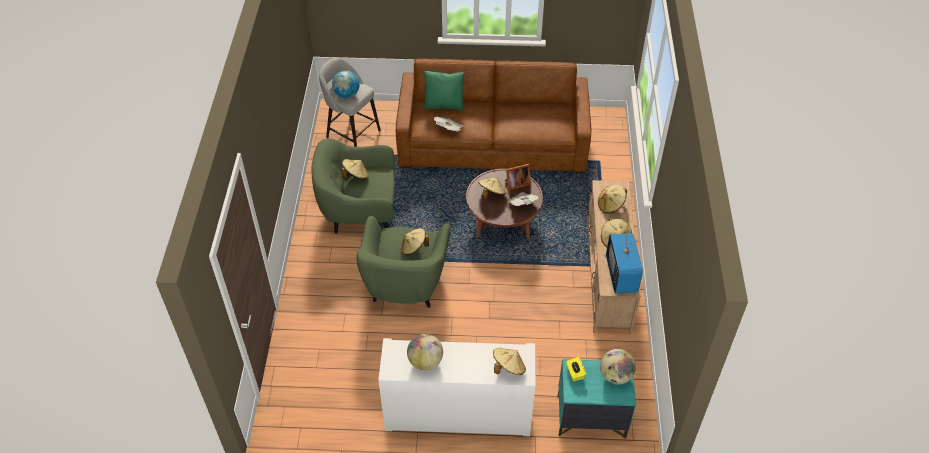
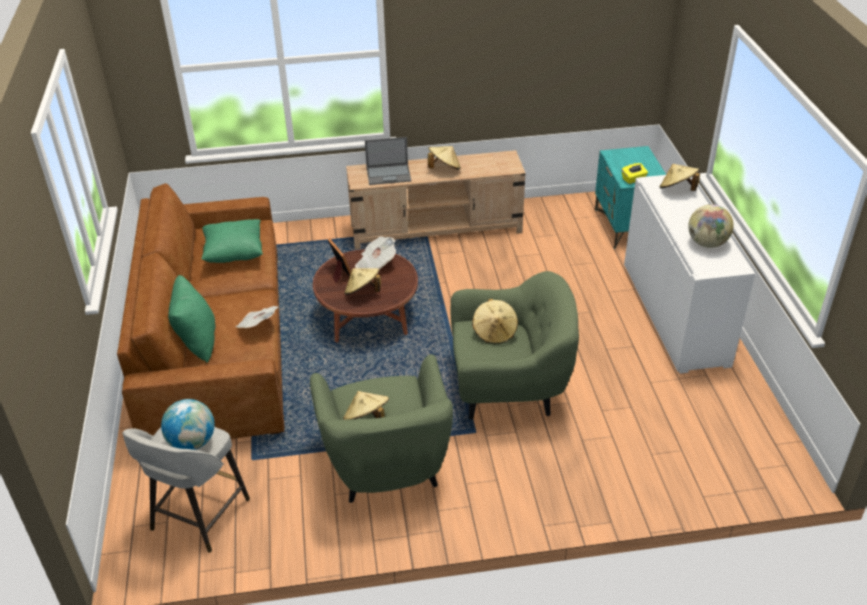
camera: 100 degrees left, 10 degrees down
beige hat [598,184,627,214] -> laptop [365,137,411,185]
globe [600,349,636,385] -> none
television [606,226,643,294] -> none
none -> green pillow [201,219,263,263]

